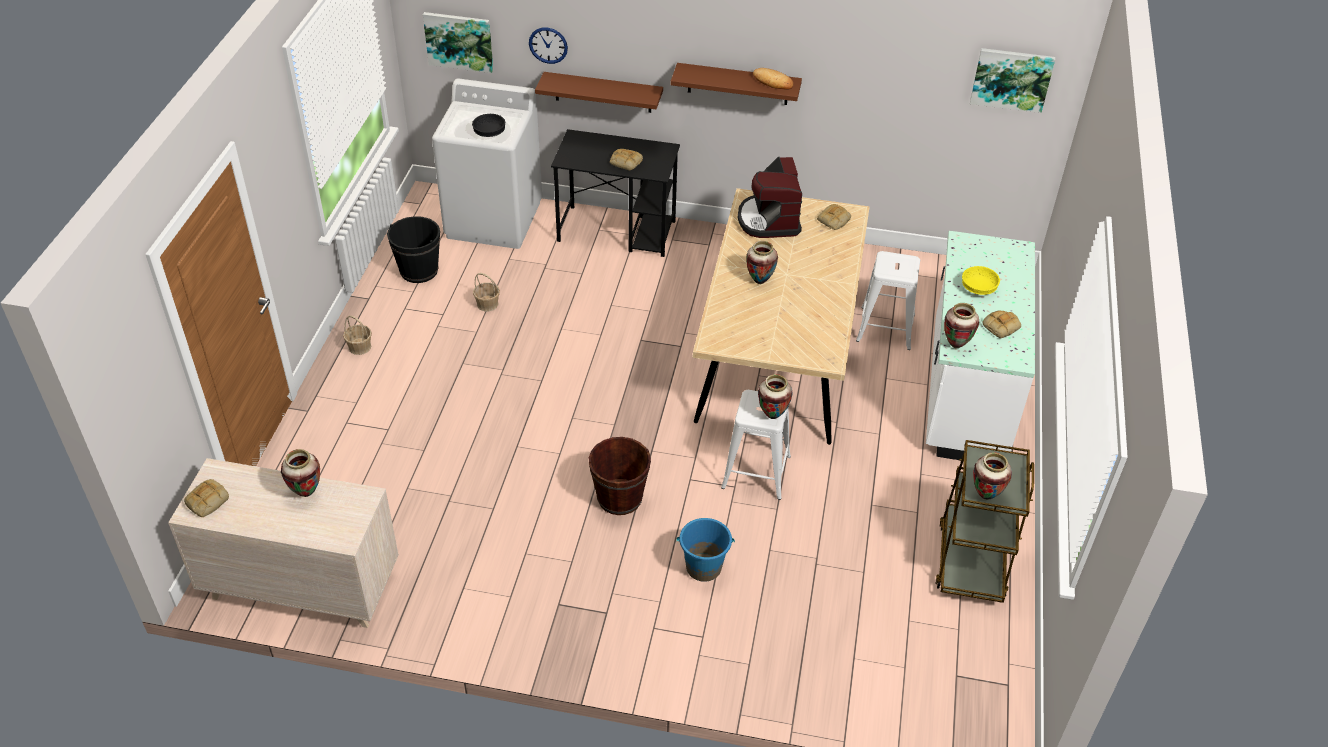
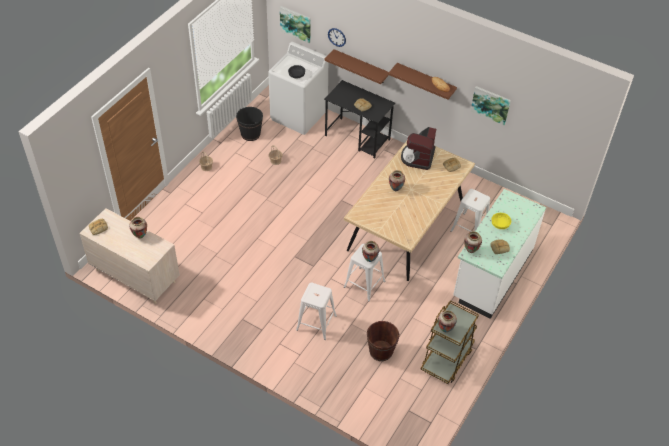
camera: 20 degrees right, 5 degrees up
brown bucket [589,437,651,515] -> brown bucket moved to [367,321,399,361]
blue bucket [677,518,735,582] -> white stool [296,283,337,340]
picture [970,48,1055,113] -> picture moved to [471,86,511,125]

